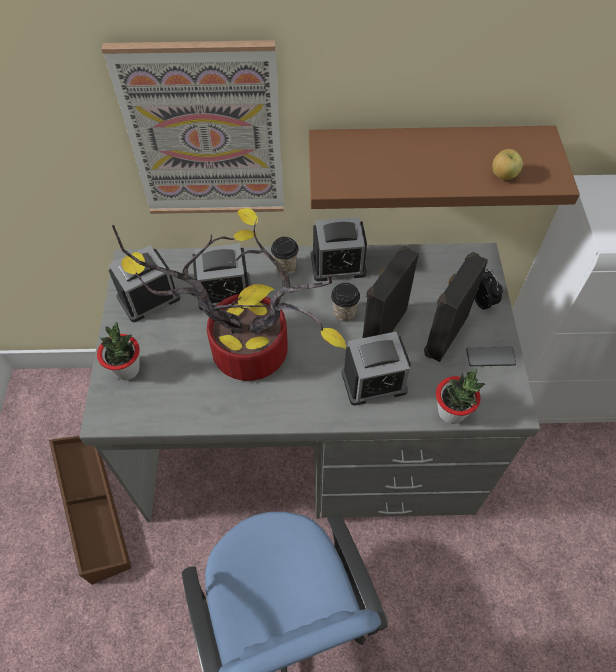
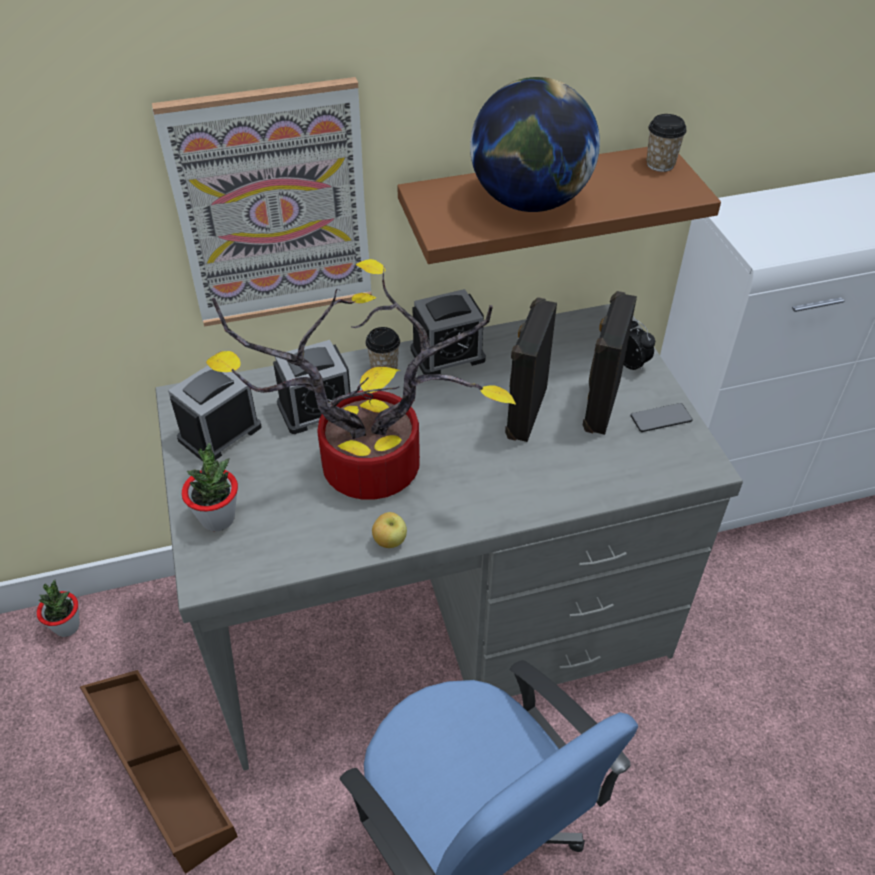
camera: 15 degrees left, 10 degrees down
cup [331,283,360,322] -> cup moved to [647,114,687,172]
alarm clock [341,332,411,406] -> none
potted plant [436,368,485,424] -> potted plant moved to [37,579,80,637]
apple [492,149,523,180] -> apple moved to [372,512,407,548]
none -> globe [470,77,600,212]

